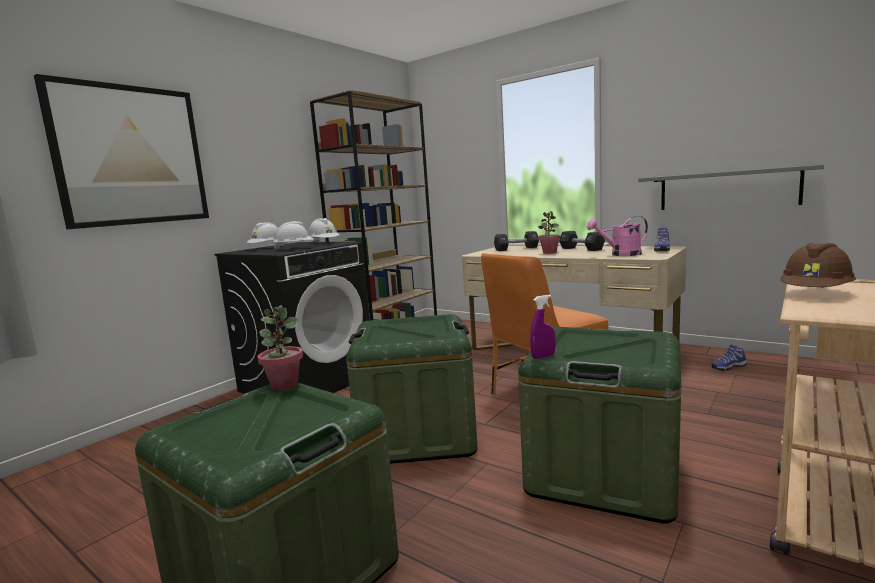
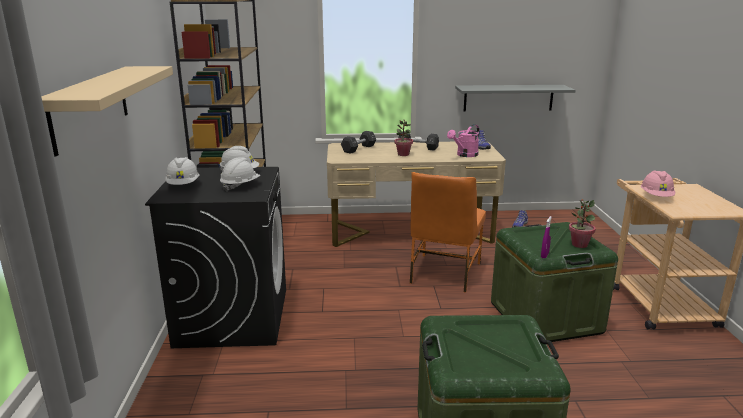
camera: 40 degrees left, 10 degrees up
picture [34,74,209,229] -> beige shelf [41,66,173,157]
potted plant [258,305,303,390] -> potted plant moved to [569,200,596,248]
green storage box [346,314,477,464] -> none
brown hard hat [780,243,856,288] -> pink hard hat [641,170,675,197]

